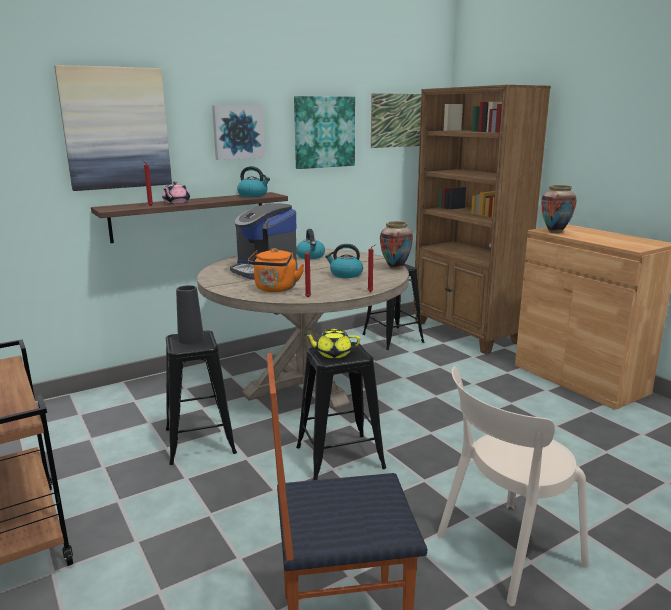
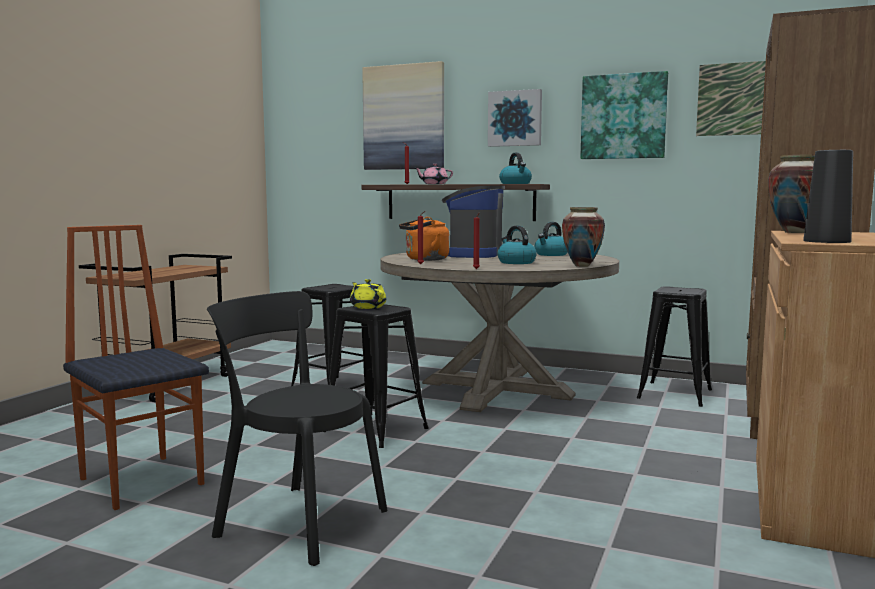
camera: 55 degrees right, 10 degrees down
black vase [176,285,204,344] -> black vase moved to [803,150,853,243]
beige chair [437,366,589,607] -> black chair [207,291,387,566]

